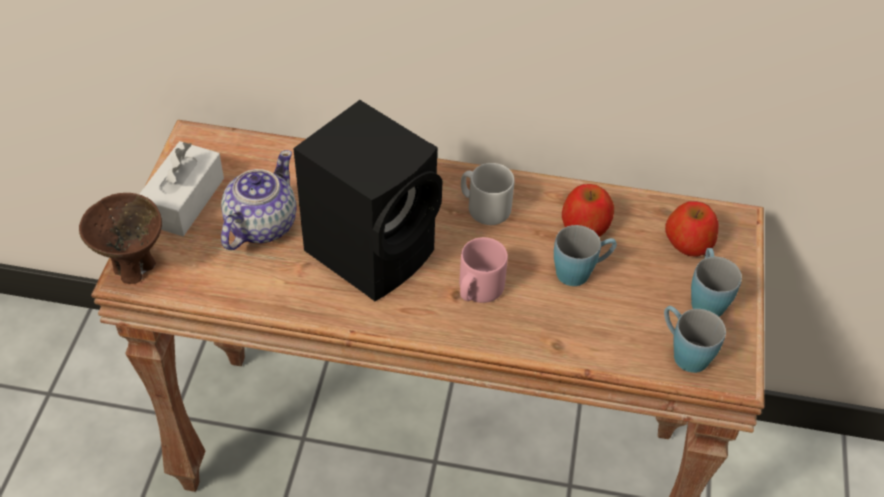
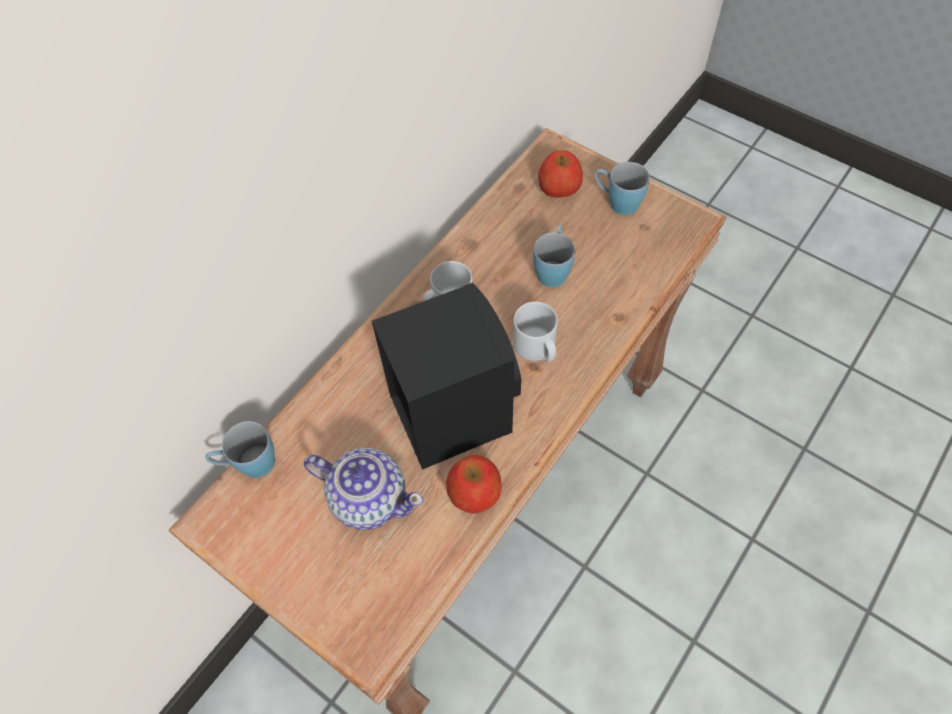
camera: 60 degrees left, 10 degrees up
brown bowl [79,193,162,284] -> none
white tissue box [139,141,224,236] -> none
teapot [221,150,297,250] -> teapot turned 150 degrees clockwise [304,448,424,530]
pink mug [459,237,508,303] -> grey mug [513,302,558,362]
apple [562,184,614,237] -> apple moved to [446,454,502,514]
blue mug [664,306,726,373] -> blue mug moved to [206,421,275,478]

